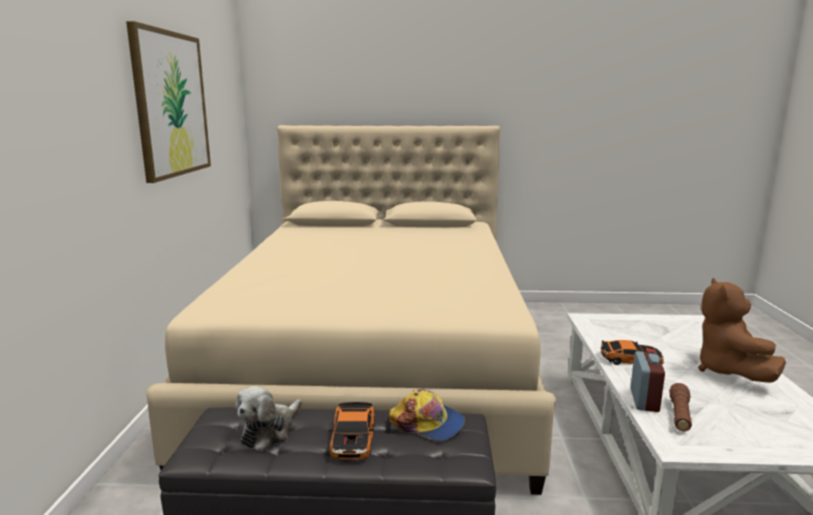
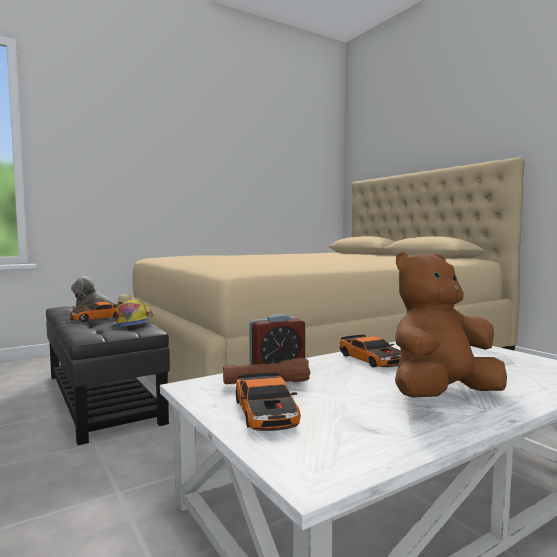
camera: 55 degrees right, 10 degrees down
picture [126,21,211,183] -> none
none -> toy car [236,373,301,431]

